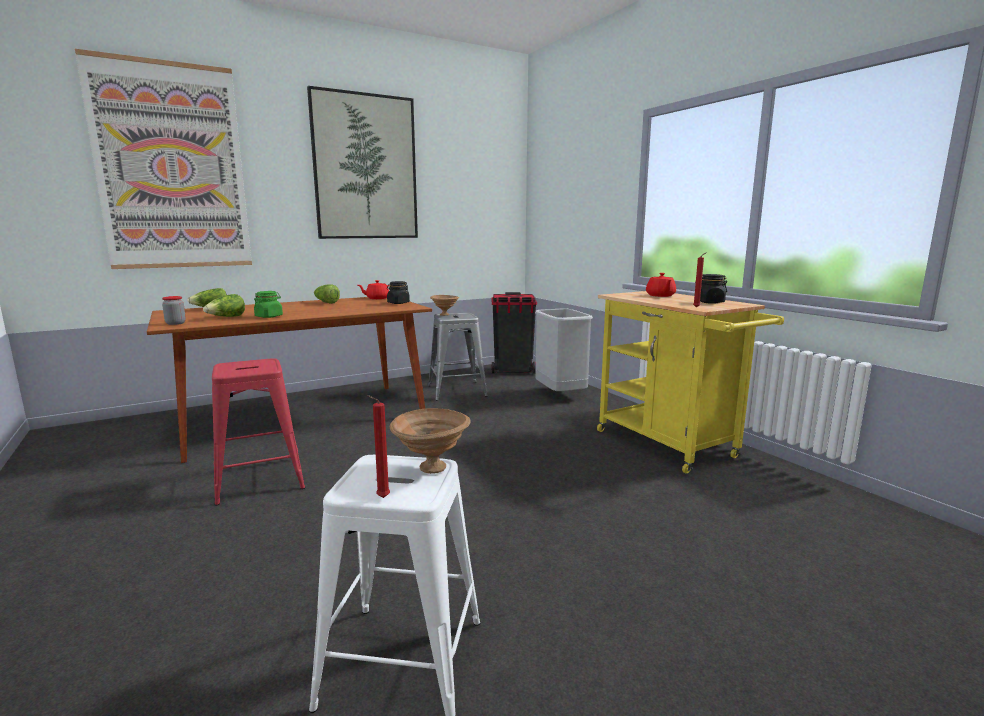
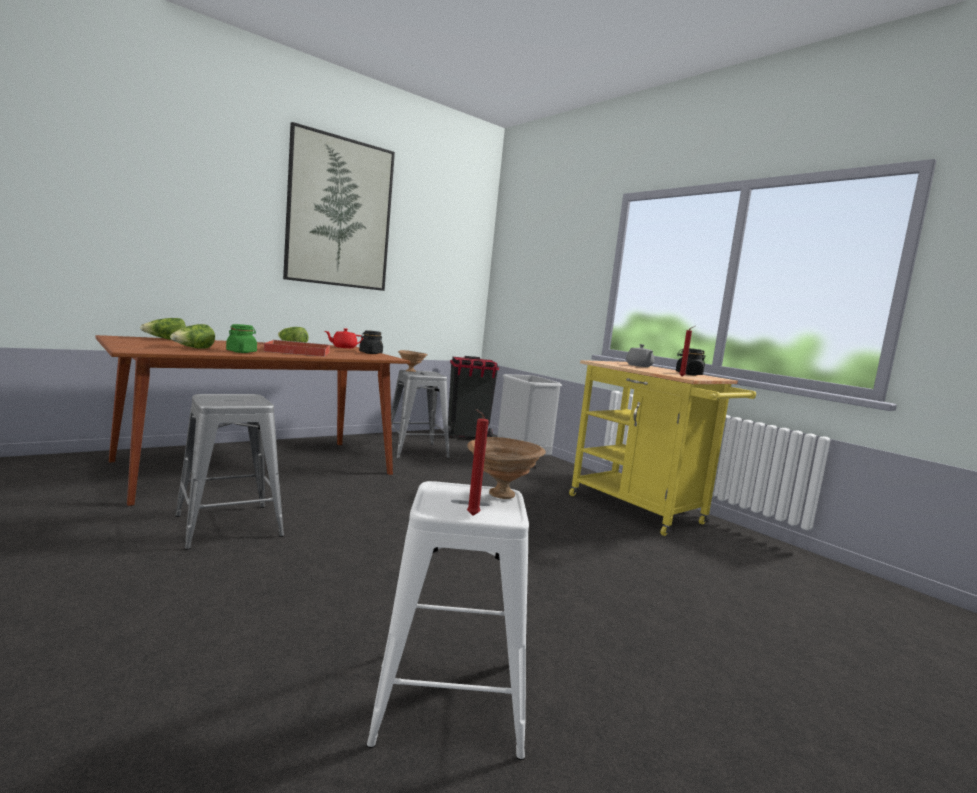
camera: 10 degrees left, 5 degrees down
picture [75,49,252,269] -> none
jar [162,296,186,325] -> none
red stool [212,358,305,505] -> grey stool [175,394,284,550]
red teapot [646,273,676,297] -> grey teapot [626,344,654,367]
none -> red tray [264,340,330,357]

